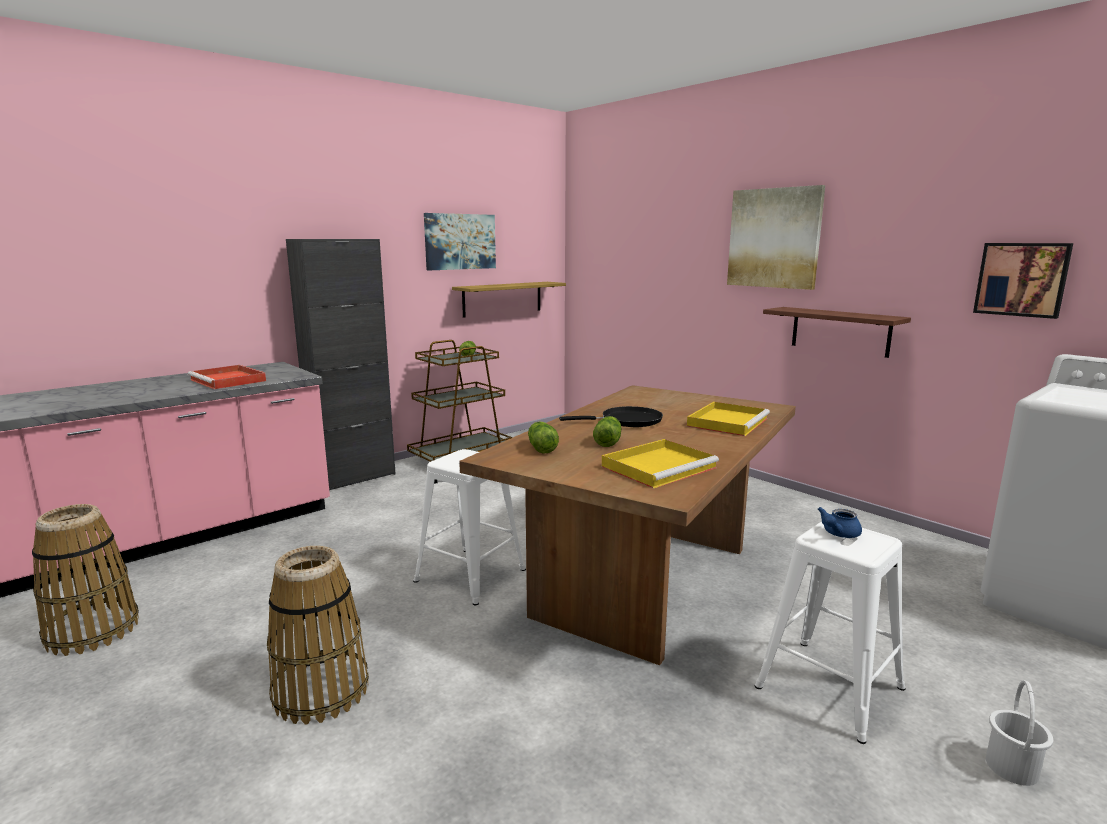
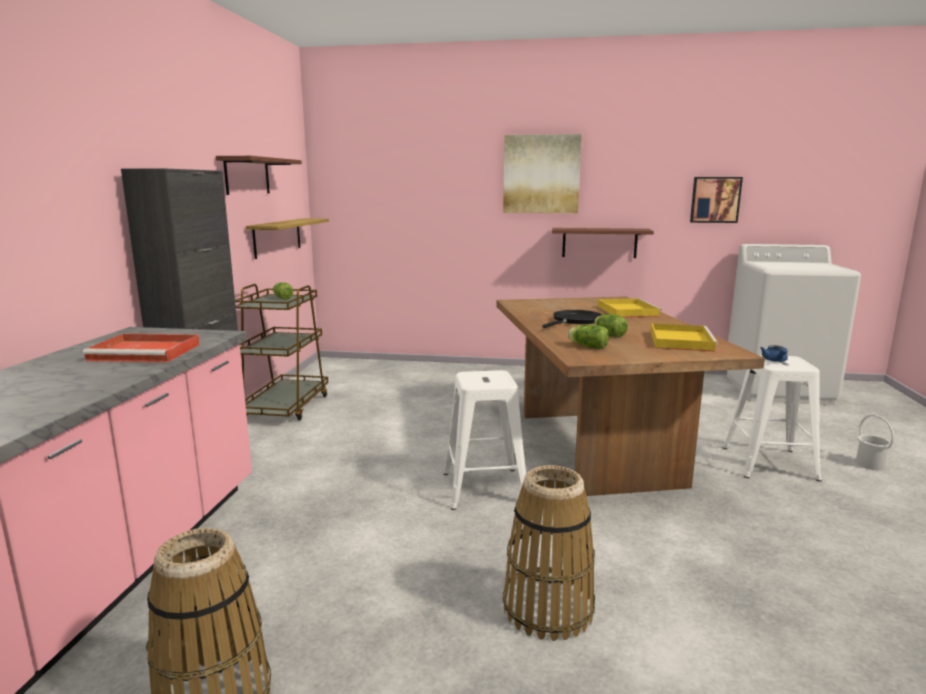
camera: 40 degrees left, 0 degrees up
picture [424,213,496,270] -> shelf [216,156,302,195]

